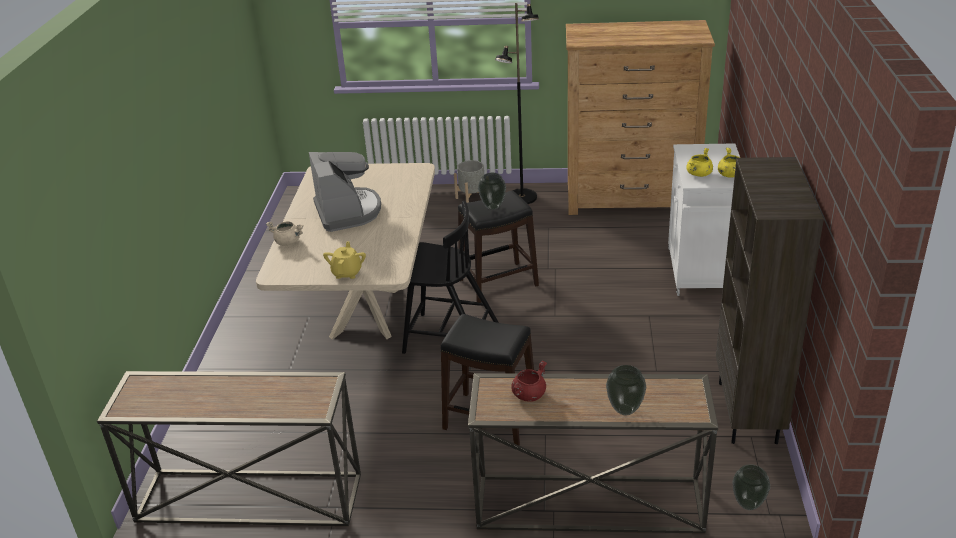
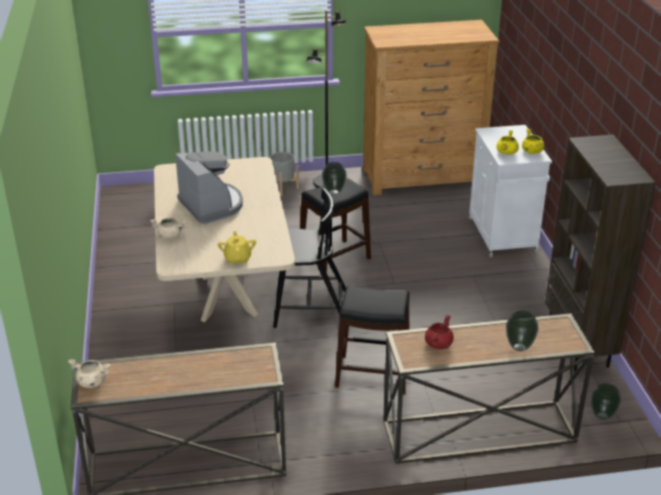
camera: 15 degrees left, 0 degrees up
none -> beige cooking pot [68,359,111,388]

